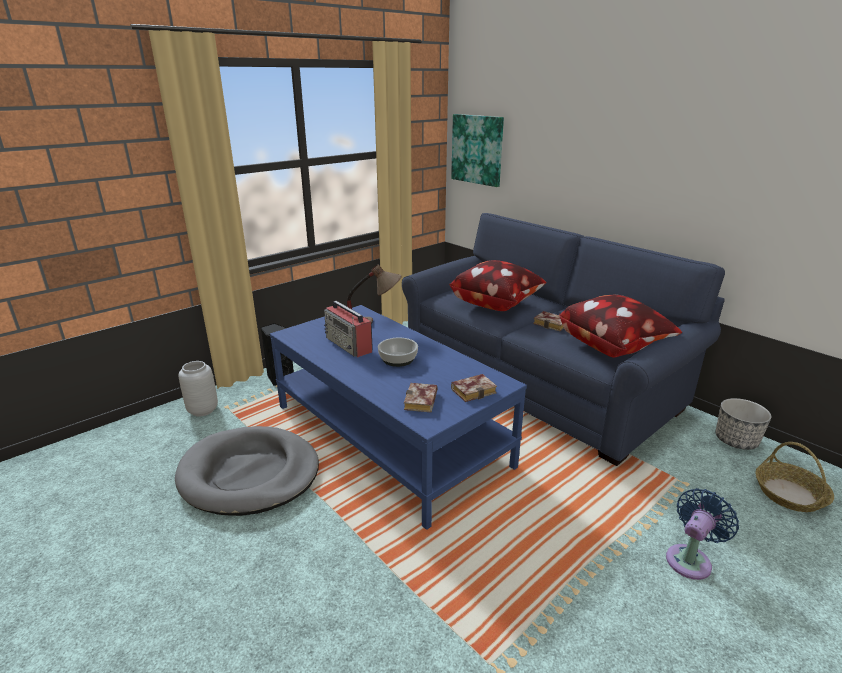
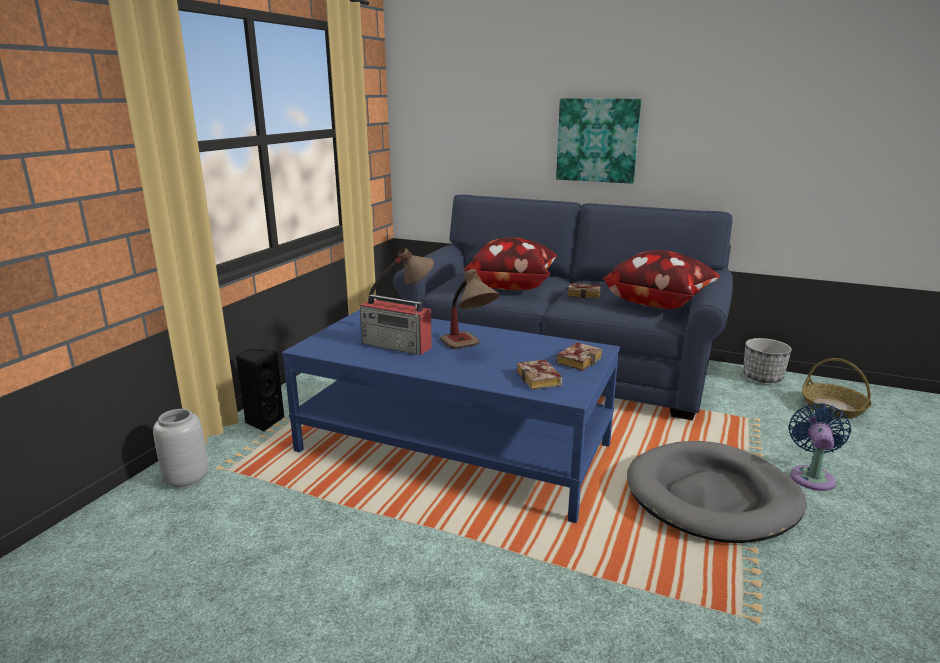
camera: 25 degrees left, 5 degrees down
grey dog bed [175,426,319,516] -> grey dog bed moved to [627,441,807,543]
bowl [378,338,418,367] -> table lamp [440,269,499,349]
picture [451,114,504,187] -> picture moved to [556,98,642,184]

